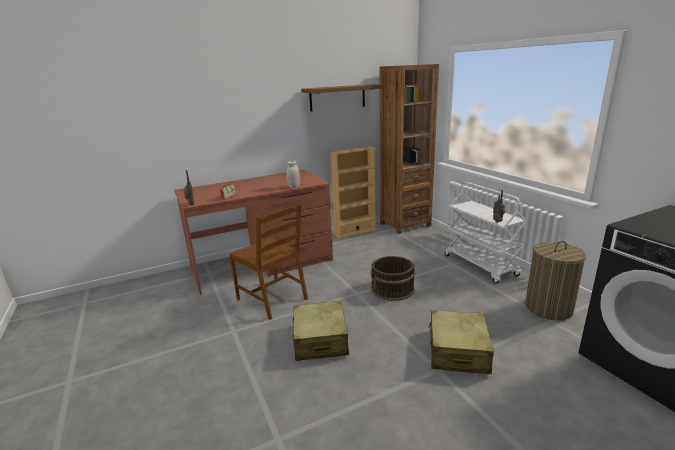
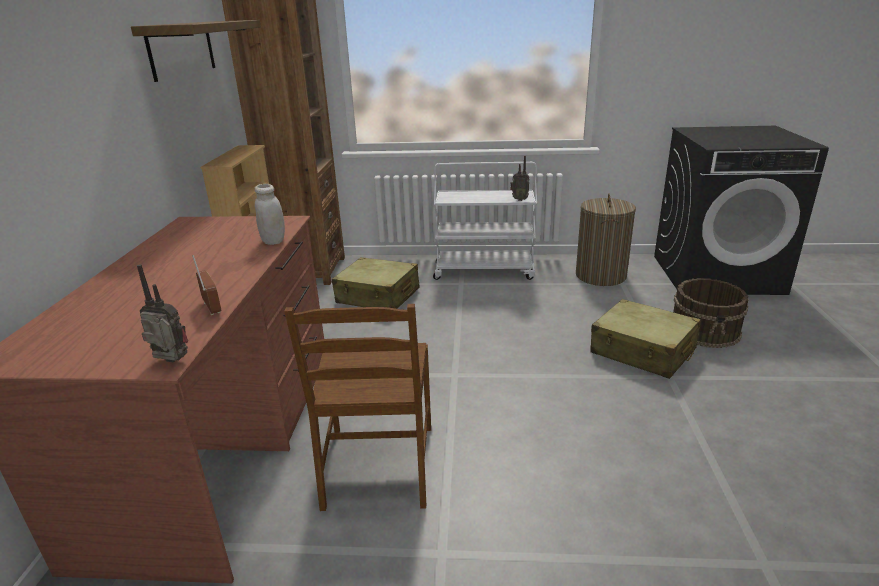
camera: 60 degrees left, 5 degrees up
brown chair [230,203,308,320] -> brown chair turned 105 degrees clockwise [284,304,431,511]
beige suitcase [292,301,349,361] -> beige suitcase moved to [332,257,419,309]
brown bucket [371,256,415,301] -> brown bucket moved to [673,278,749,348]

